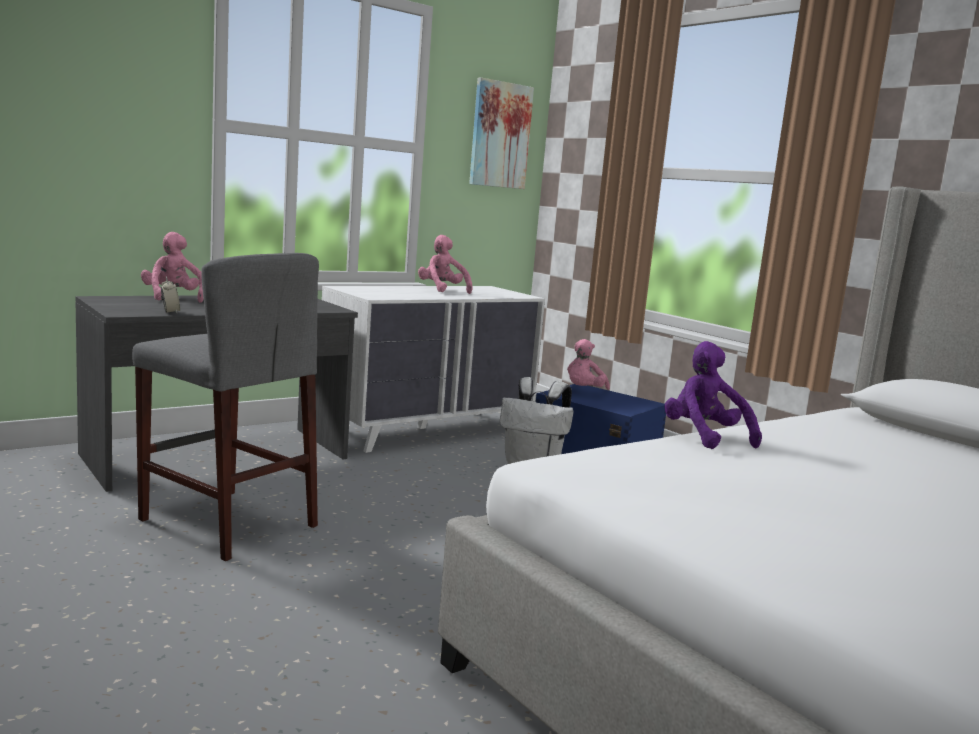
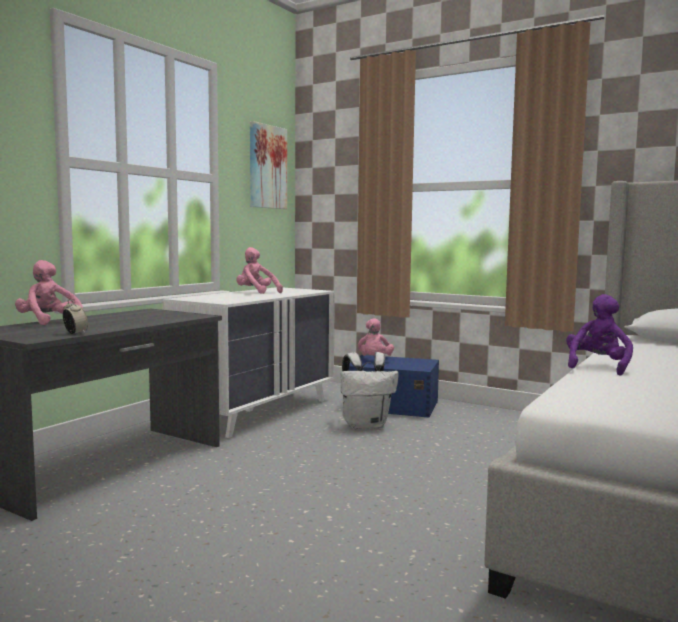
camera: 20 degrees left, 5 degrees down
grey stool [132,253,319,561] -> none
purple plush toy [664,341,762,449] -> purple plush toy turned 75 degrees clockwise [566,294,633,376]

